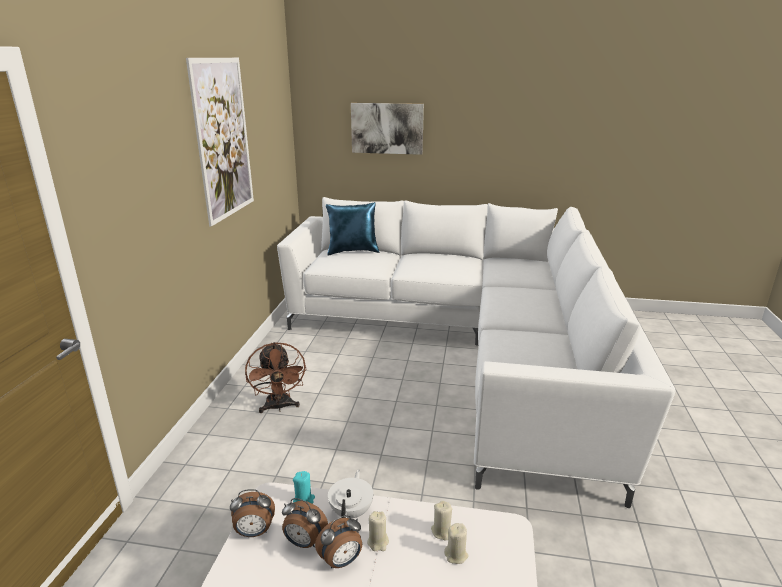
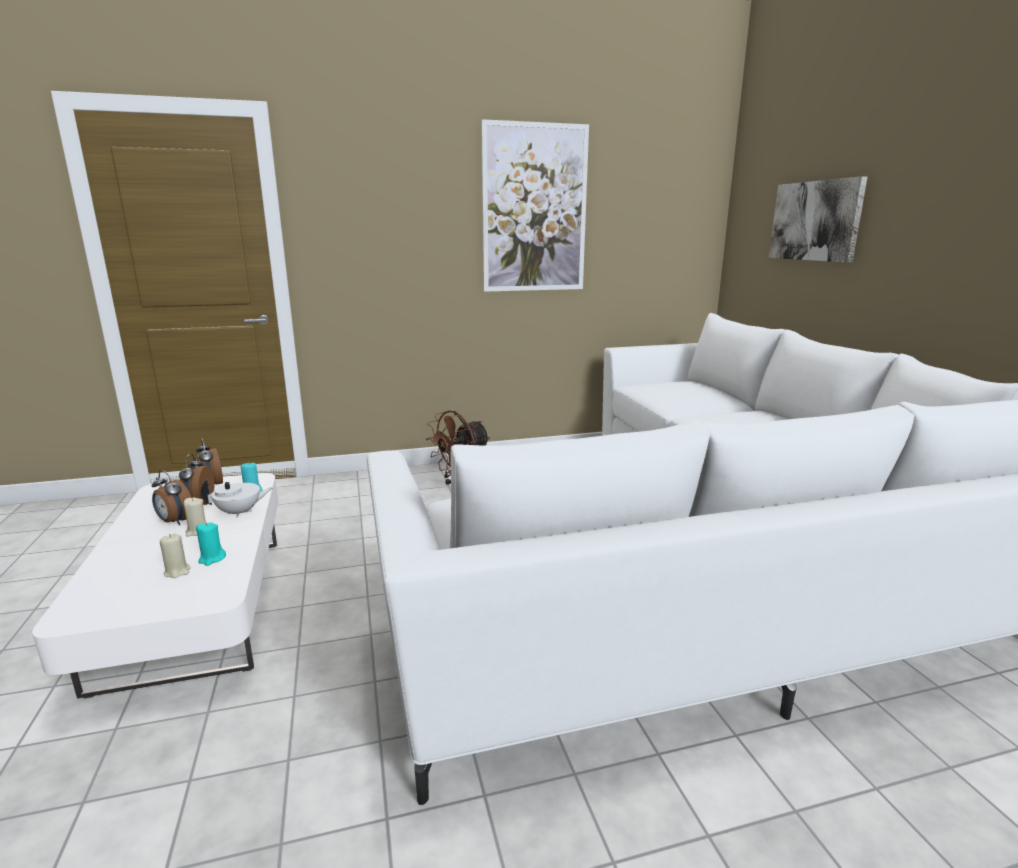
camera: 65 degrees right, 5 degrees down
blue pillow [326,202,379,255] -> none
beige candle [431,501,452,541] -> turquoise candle [196,522,226,566]

